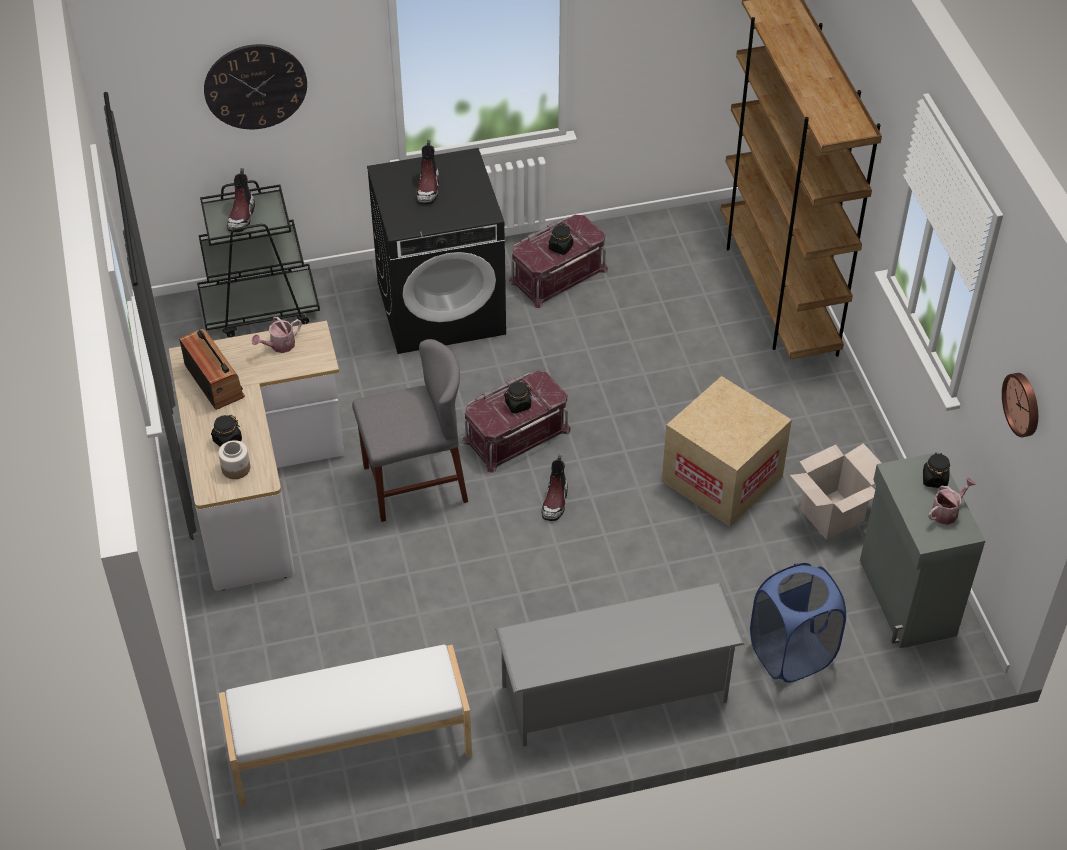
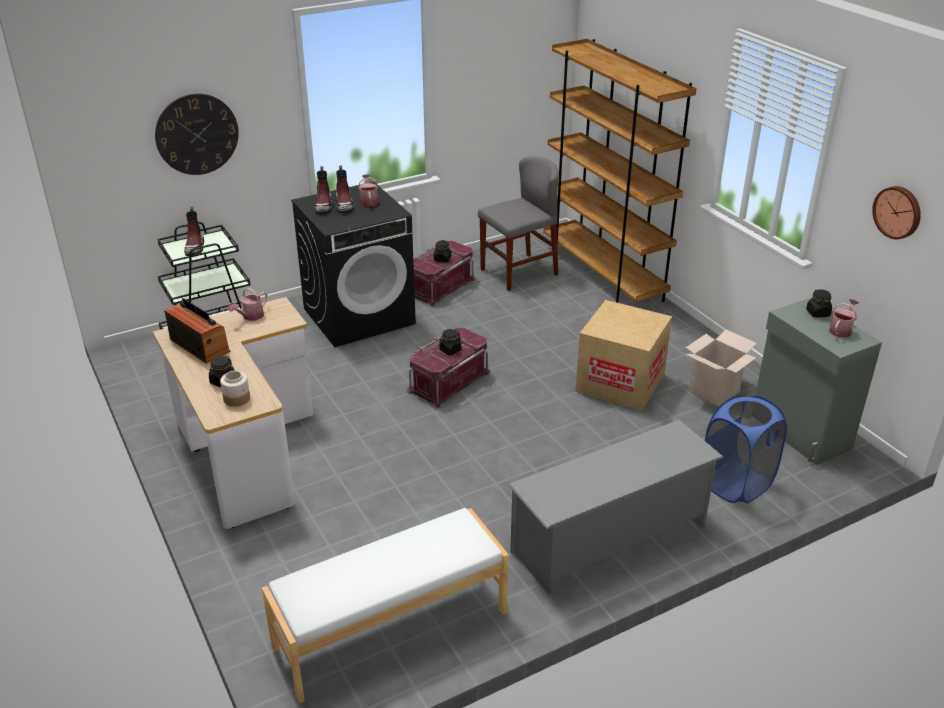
camera: 15 degrees left, 15 degrees down
grey chair [352,339,468,522] -> grey chair moved to [478,157,558,291]
boot [542,454,568,521] -> boot moved to [315,166,332,214]
none -> watering can [358,174,378,206]

